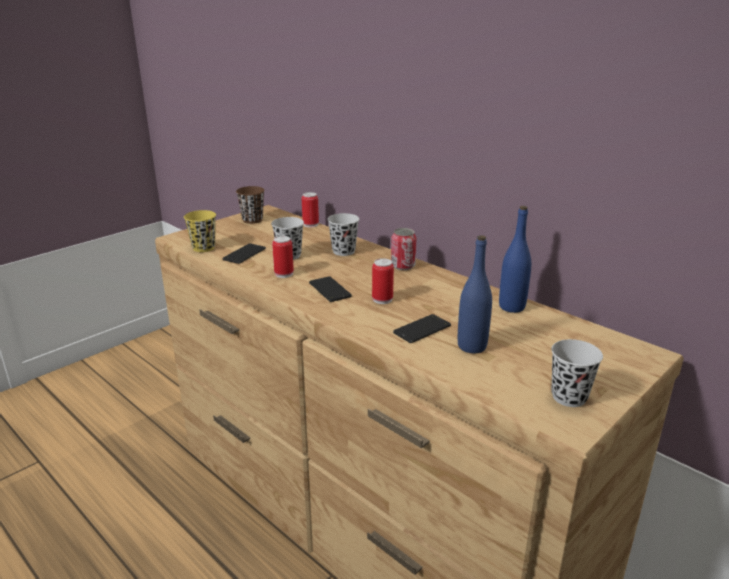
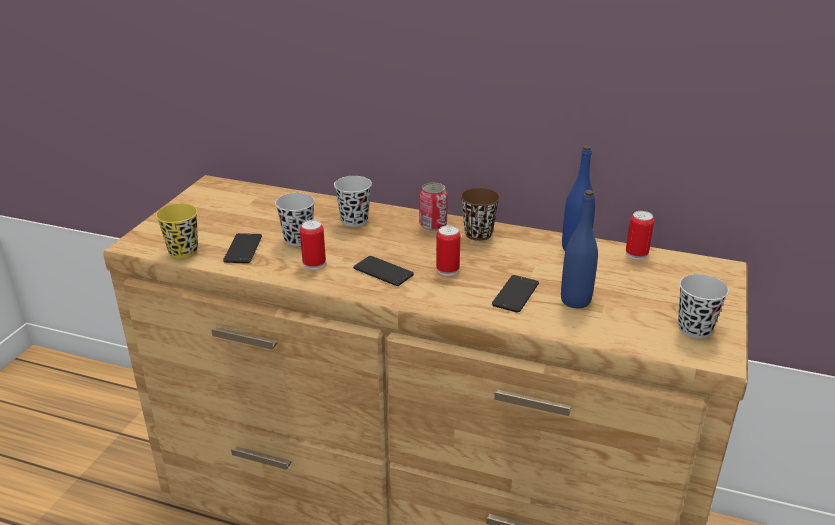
camera: 25 degrees left, 5 degrees up
brown cup [236,186,265,224] -> brown cup moved to [461,188,500,241]
can [302,192,319,227] -> can moved to [626,211,654,260]

